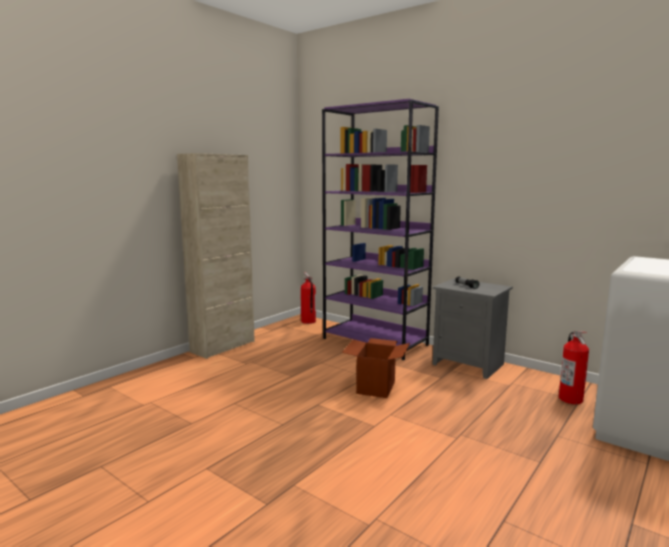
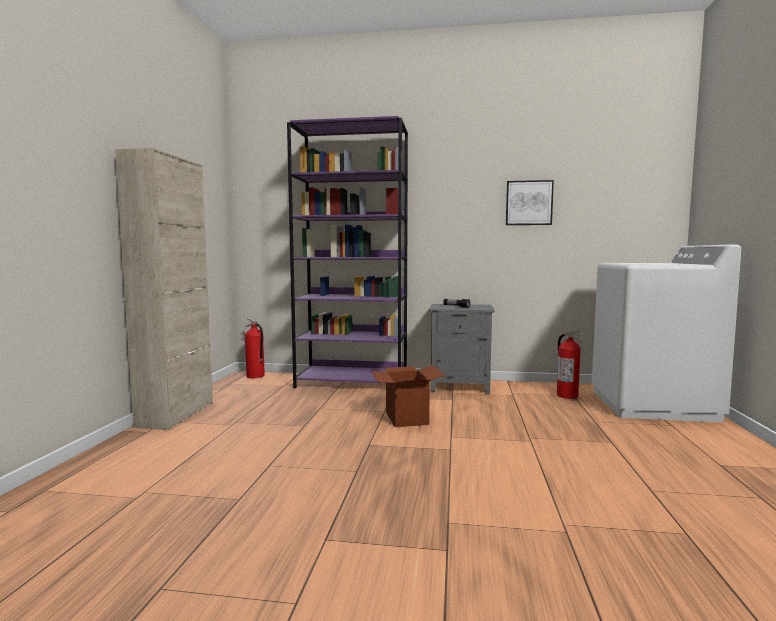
camera: 30 degrees left, 5 degrees down
none -> picture [506,180,554,225]

